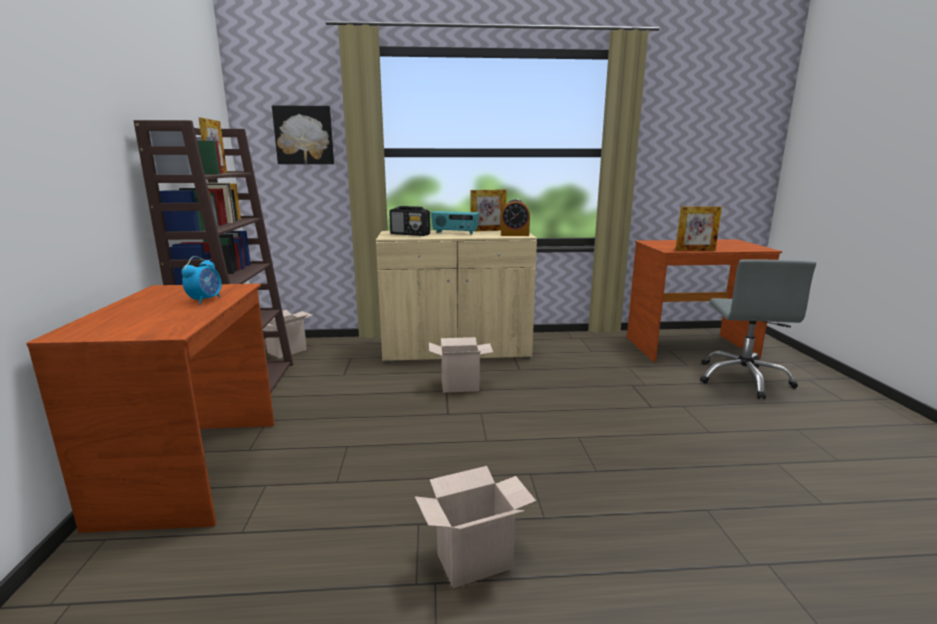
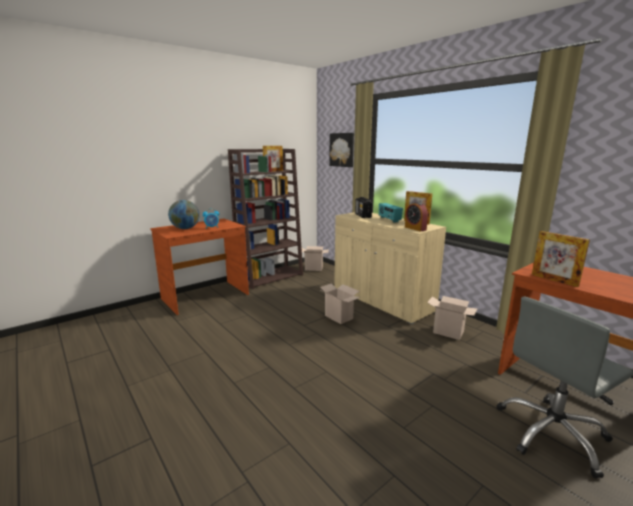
camera: 55 degrees right, 0 degrees up
cardboard box [415,466,536,588] -> cardboard box moved to [427,296,477,340]
none -> globe [168,200,199,229]

